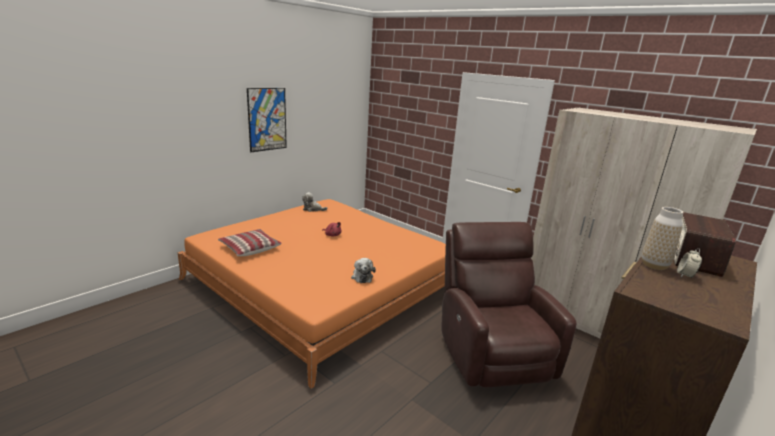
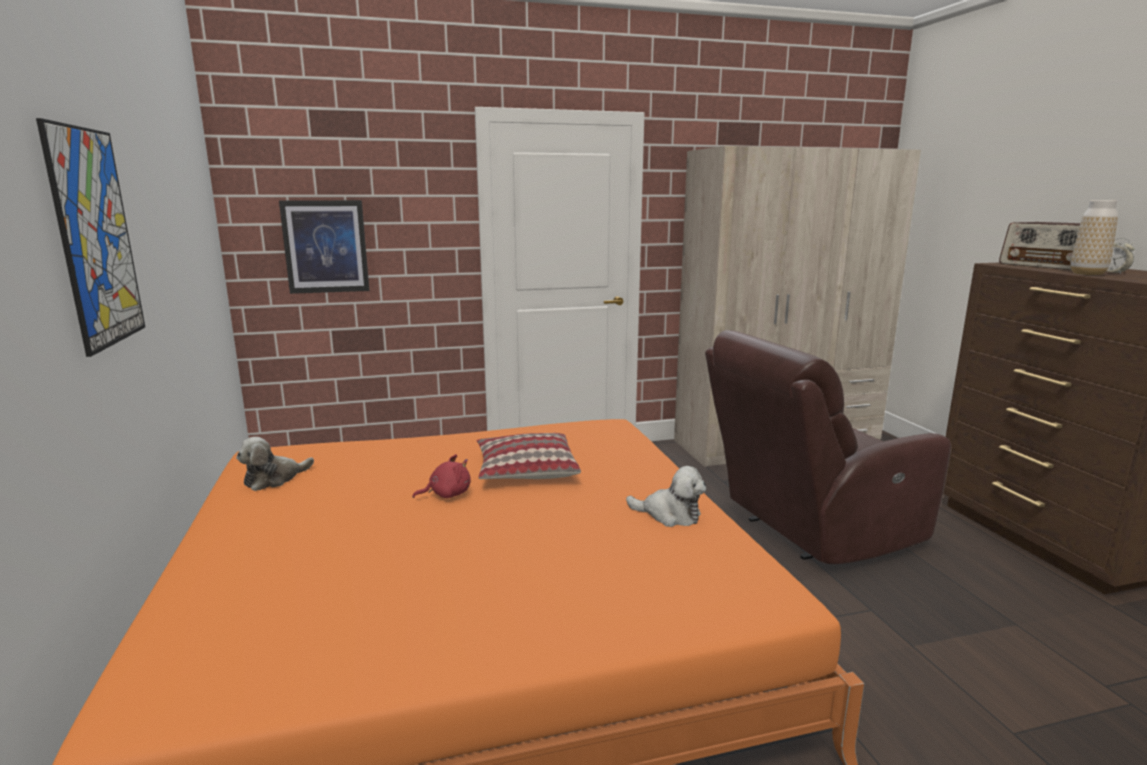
camera: 55 degrees left, 5 degrees down
pillow [218,229,282,256] -> pillow moved to [477,433,581,479]
brown armchair [441,222,577,388] -> brown armchair turned 45 degrees counterclockwise [705,330,951,564]
none -> picture [279,200,369,294]

